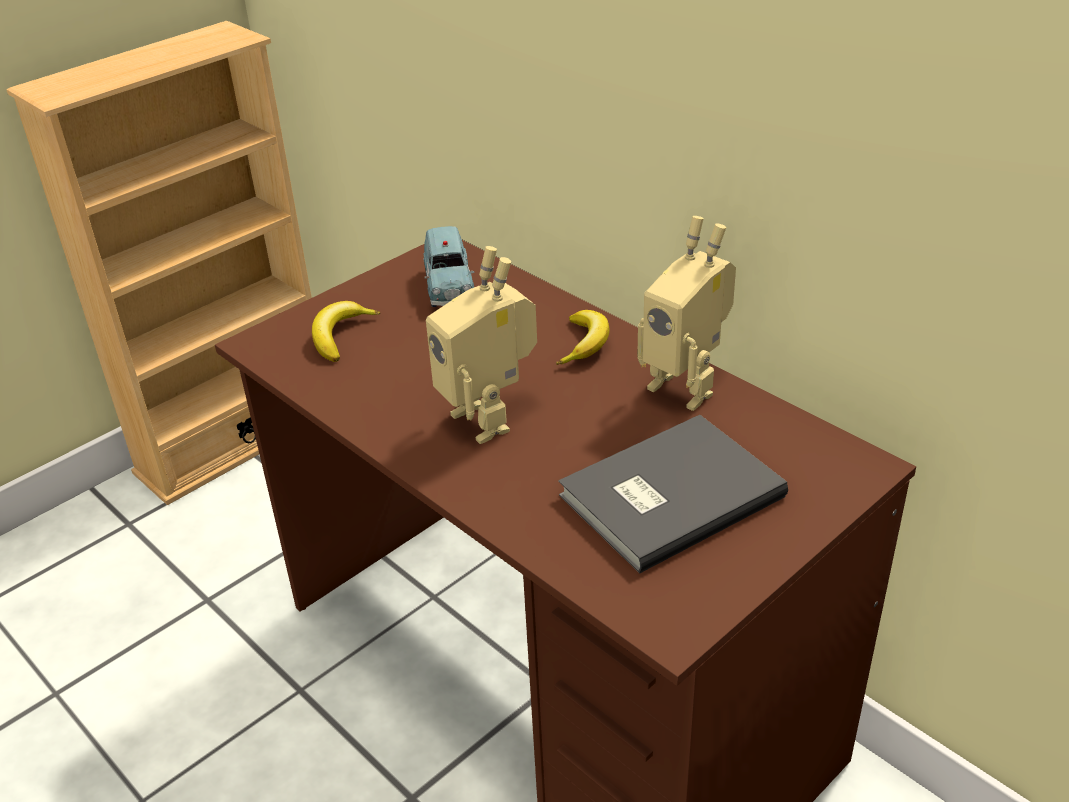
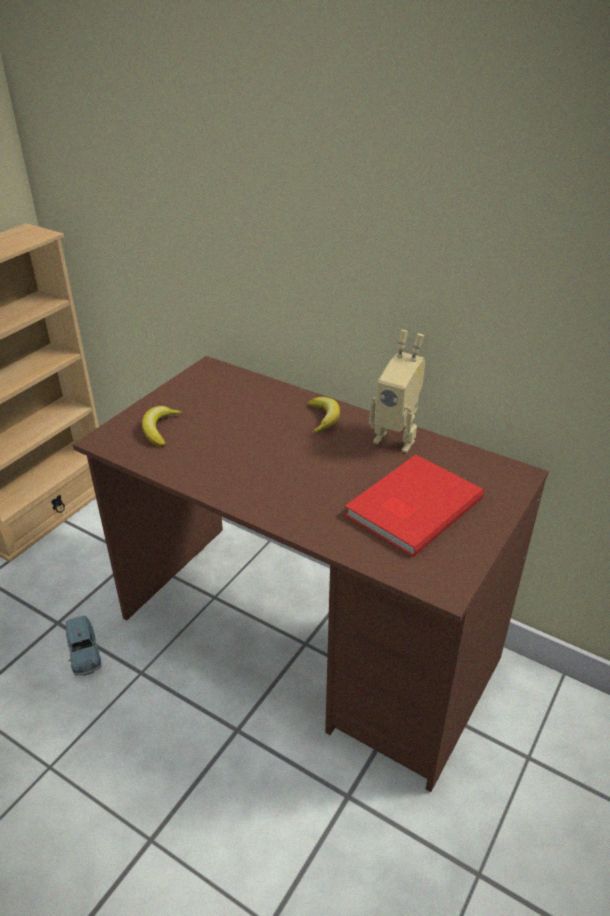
camera: 15 degrees left, 0 degrees up
blue toy car [423,226,474,307] -> blue toy car moved to [66,616,102,676]
toy robot [426,246,537,444] -> none
grey book [558,415,788,573] -> red book [344,455,484,557]

